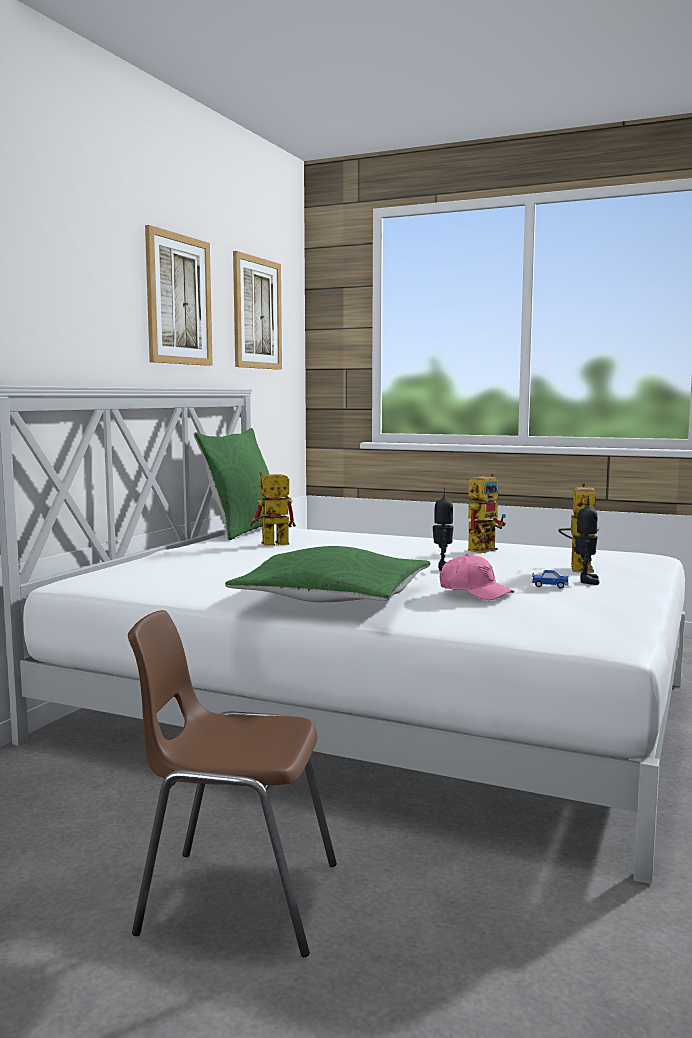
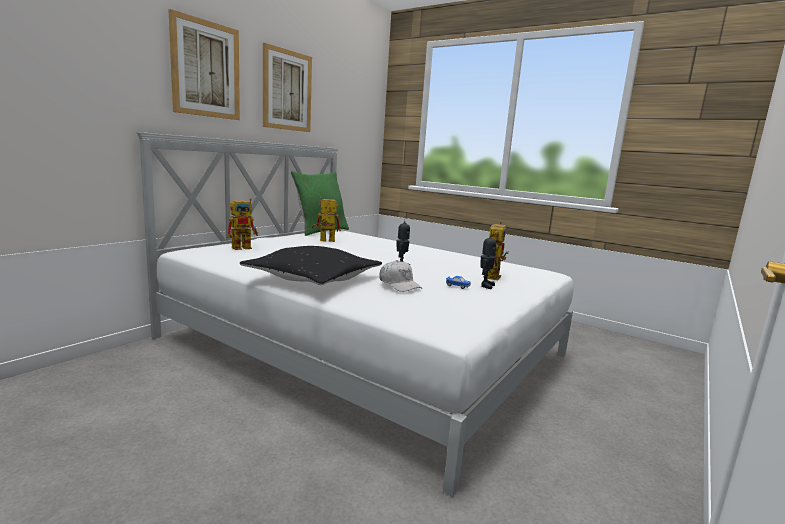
camera: 10 degrees right, 5 degrees up
brown chair [128,610,337,957] -> none
green pillow [225,546,430,602] -> black pillow [240,246,382,285]
picture [233,251,282,370] -> picture moved to [168,9,240,120]
pink cap [440,554,514,600] -> white cap [379,260,422,292]
toy robot [468,472,506,553] -> toy robot moved to [227,198,258,250]

